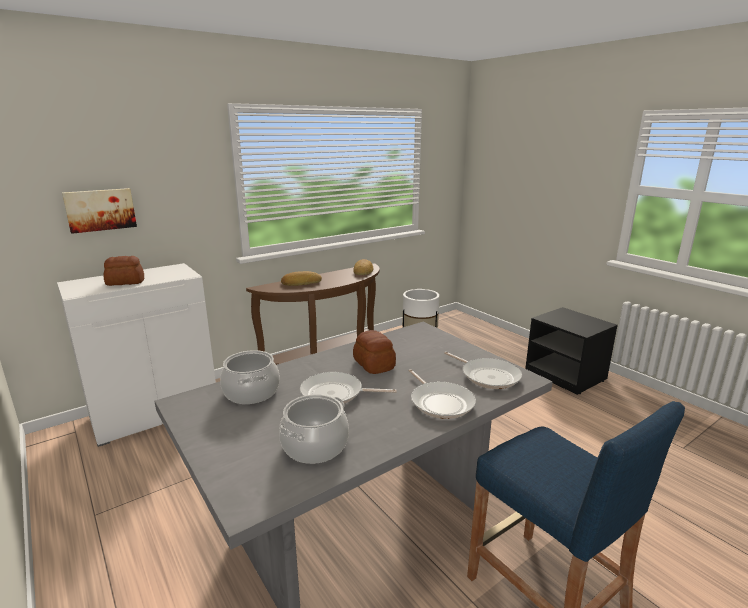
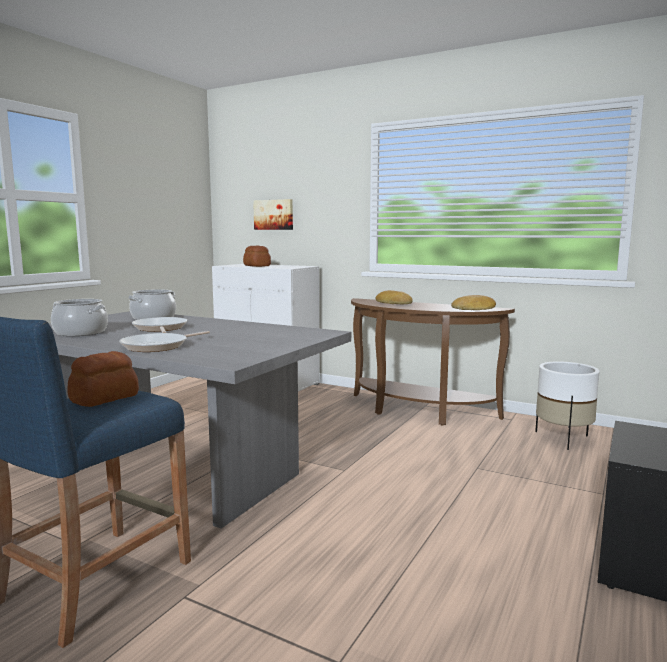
camera: 65 degrees right, 10 degrees down
bread [353,330,396,374] -> bread moved to [67,351,139,407]
frying pan [444,352,522,389] -> none

